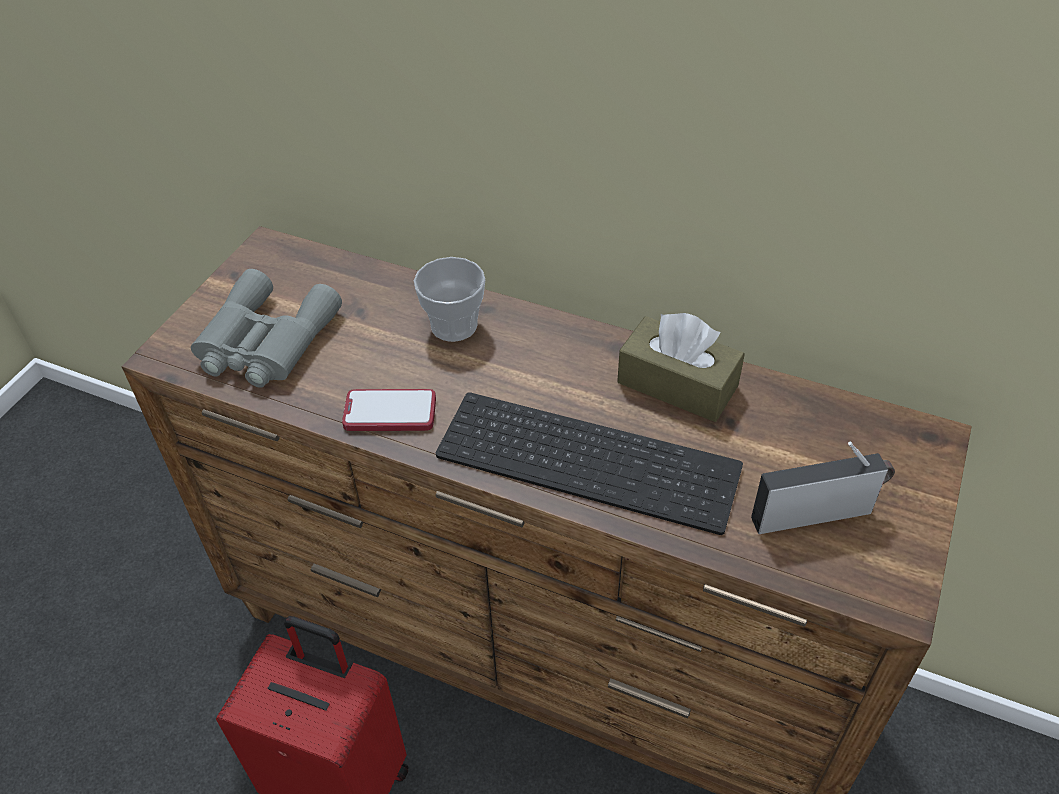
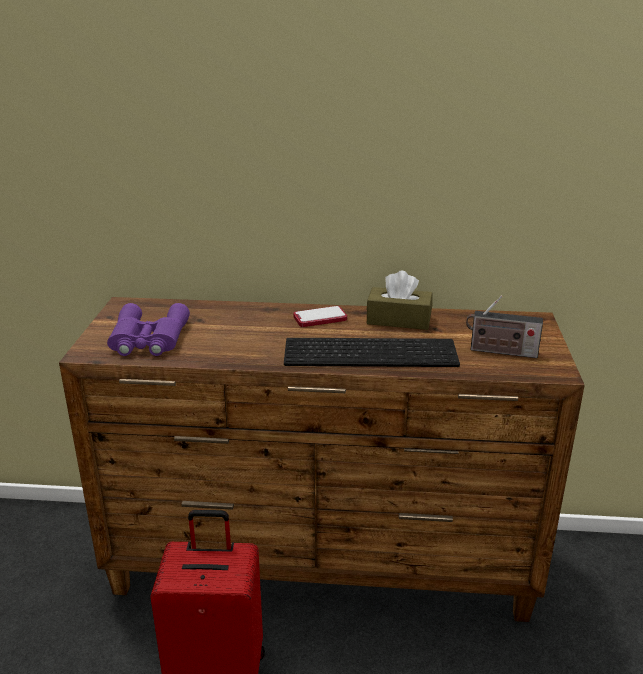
camera: 20 degrees left, 20 degrees down
grey binoculars [191,269,342,388] -> purple binoculars [107,303,190,356]
phone [342,389,436,431] -> phone moved to [293,306,347,327]
cup [414,257,485,342] -> none
radio [751,442,895,534] -> radio turned 135 degrees counterclockwise [466,296,543,358]

